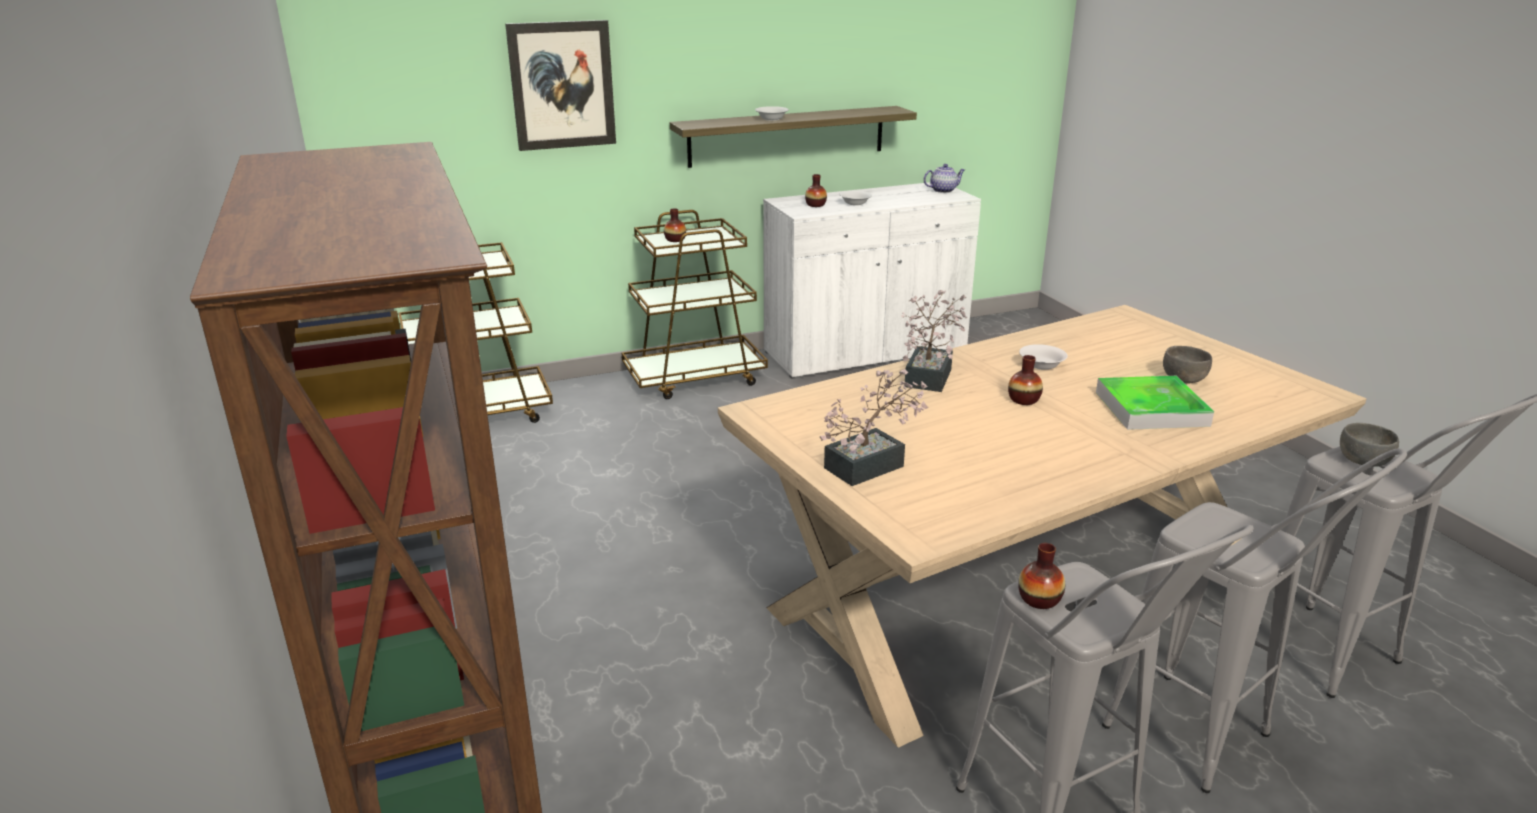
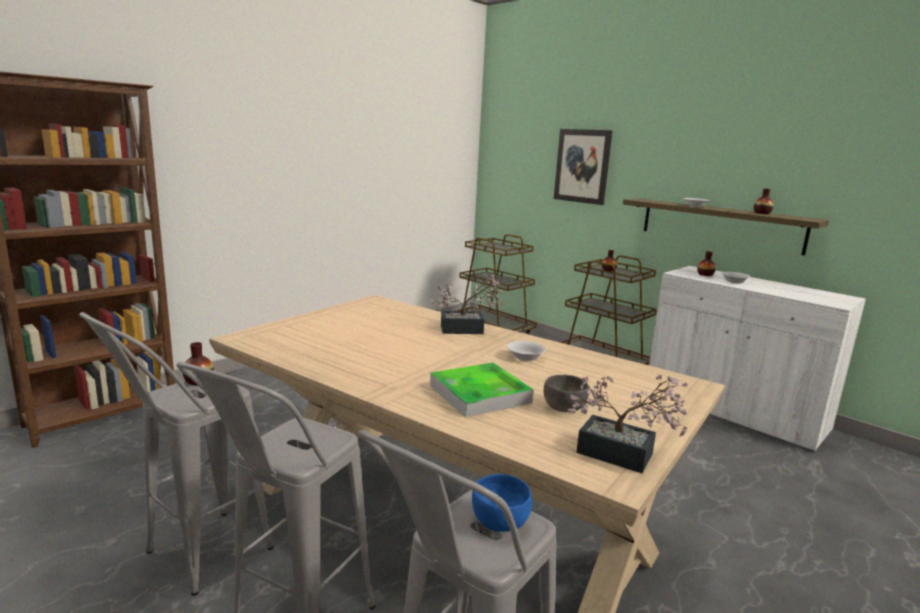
camera: 65 degrees right, 10 degrees down
potted plant [820,369,928,486] -> potted plant moved to [567,375,688,473]
teapot [923,164,965,193] -> none
vase [1008,355,1043,405] -> vase moved to [754,188,774,214]
grey bowl [1340,423,1399,467] -> blue bowl [472,474,532,532]

